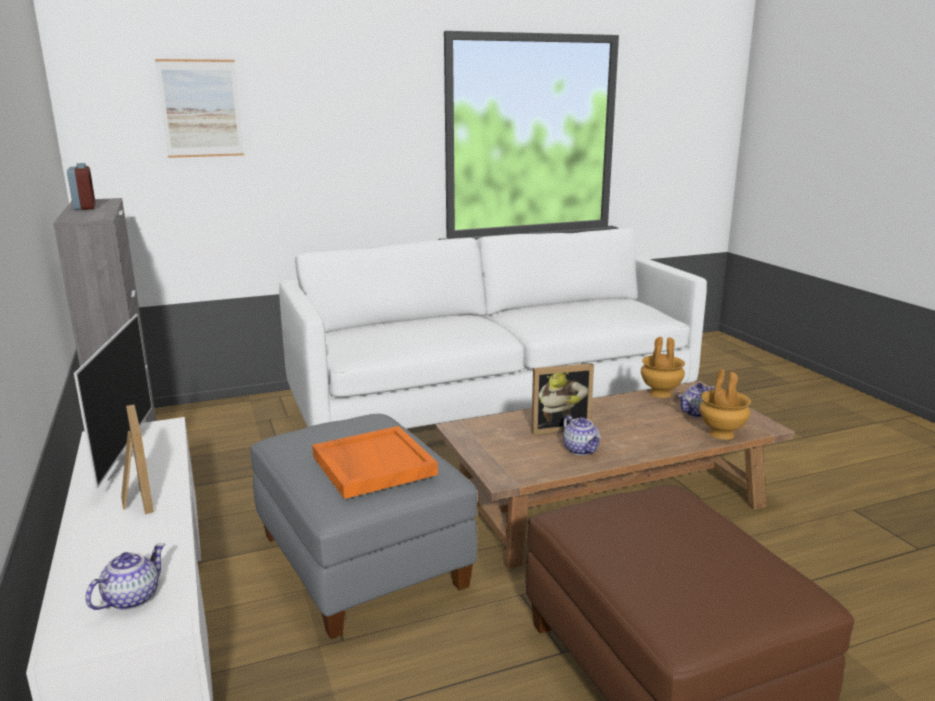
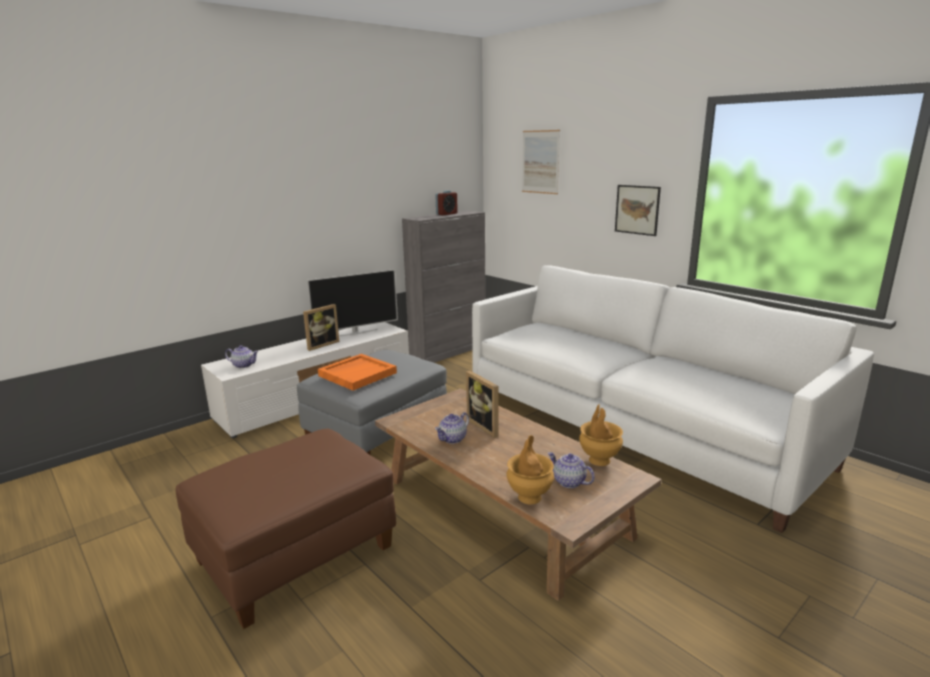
camera: 70 degrees right, 0 degrees up
none -> picture [615,185,661,236]

